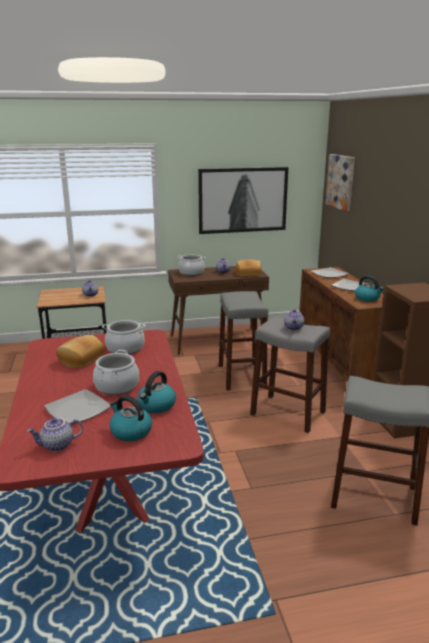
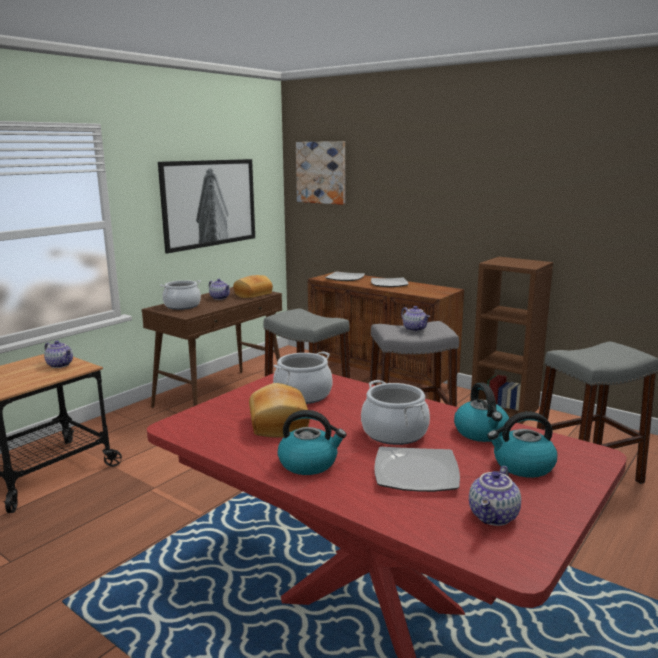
camera: 40 degrees left, 5 degrees down
kettle [355,276,384,302] -> kettle moved to [278,410,346,475]

